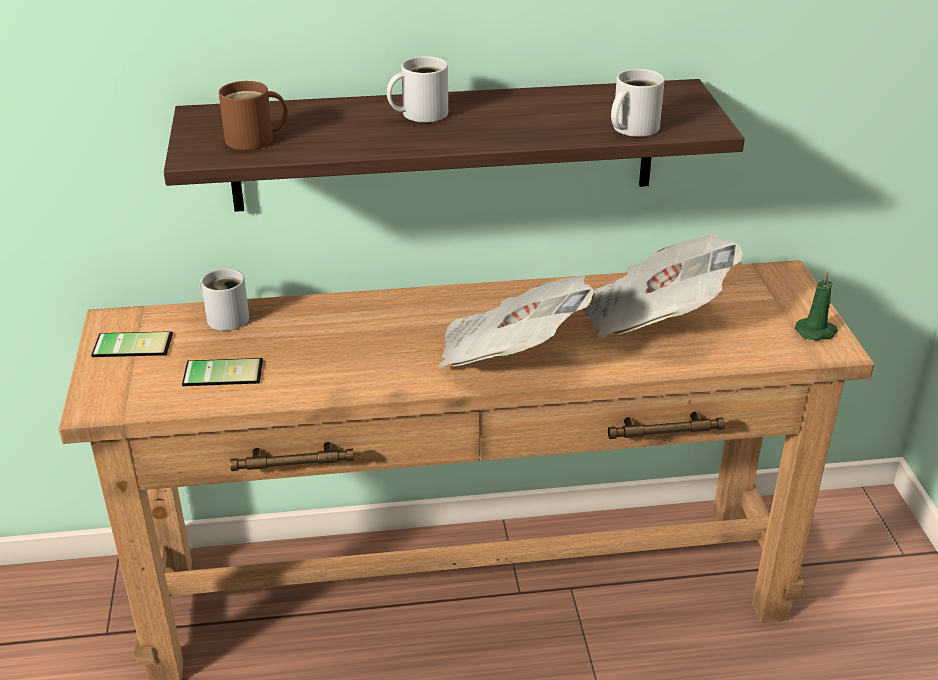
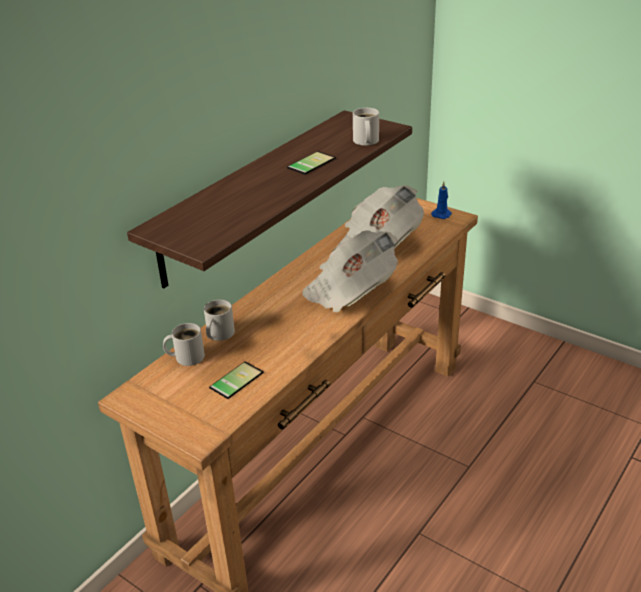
camera: 45 degrees left, 0 degrees up
phone [91,331,173,357] -> phone moved to [287,151,336,175]
brown mug [219,81,288,150] -> none
white mug [387,56,448,122] -> white mug moved to [204,300,235,341]
green candle [795,271,838,341] -> blue candle [431,182,452,219]

